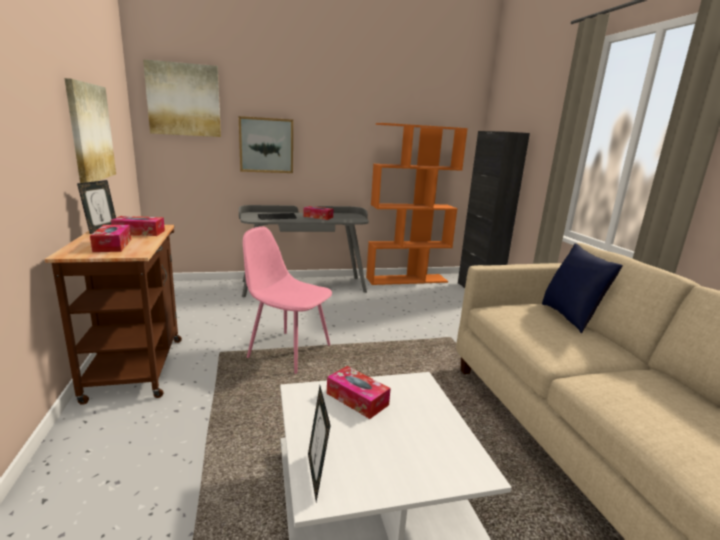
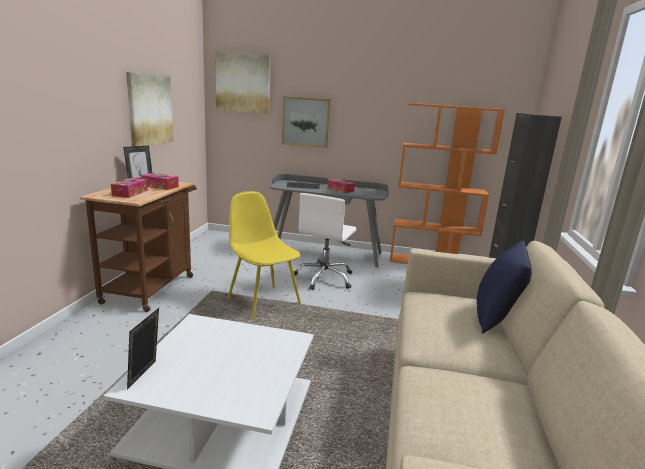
camera: 25 degrees right, 0 degrees up
pink chair [243,226,332,374] -> yellow chair [227,191,301,319]
tissue box [327,366,391,419] -> none
none -> white office chair [294,193,356,290]

